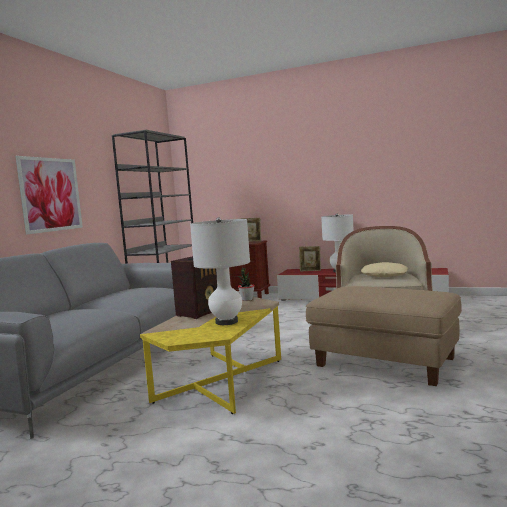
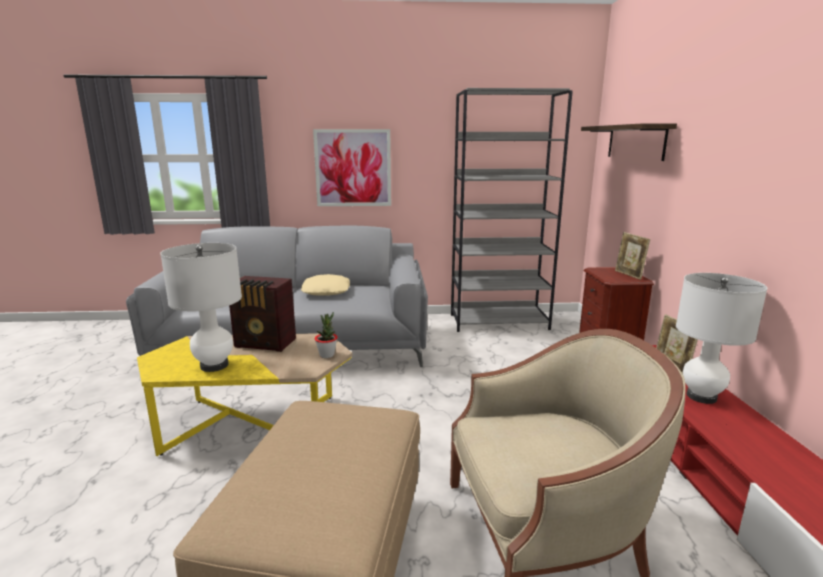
camera: 65 degrees right, 10 degrees up
beige pillow [361,262,408,277] -> beige pillow moved to [301,274,350,296]
none -> shelf [581,123,677,161]

